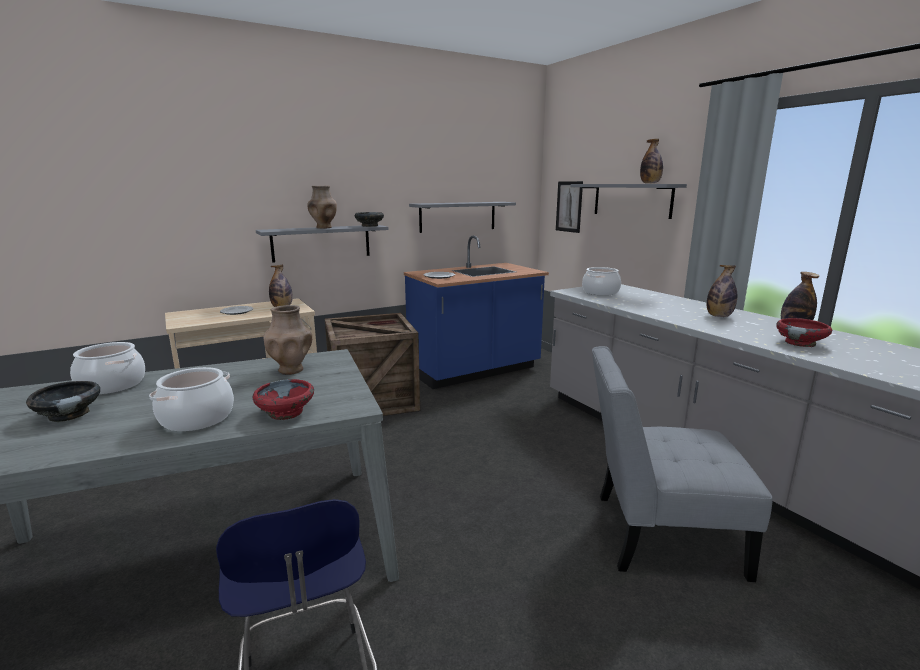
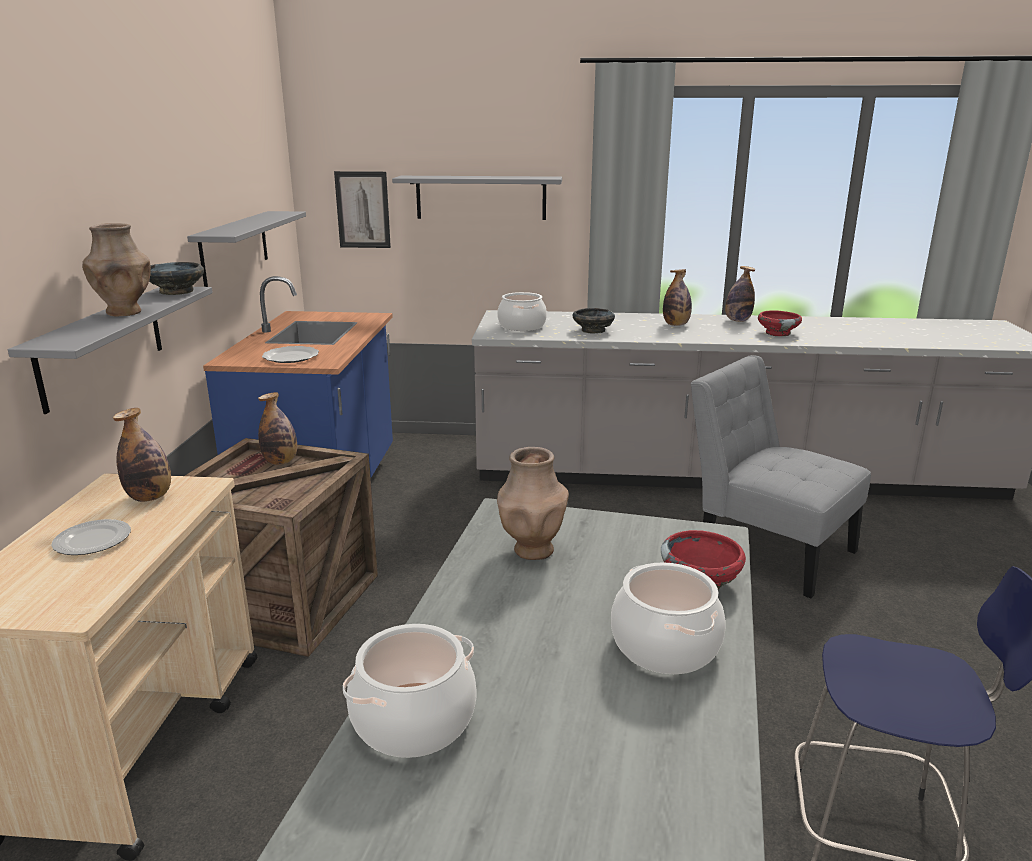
camera: 55 degrees left, 5 degrees up
black bowl [26,381,100,422] -> black bowl moved to [573,308,615,334]
grey chair [592,346,773,582] -> grey chair turned 90 degrees clockwise [690,355,871,598]
bottle [640,139,663,184] -> bottle moved to [258,392,297,465]

